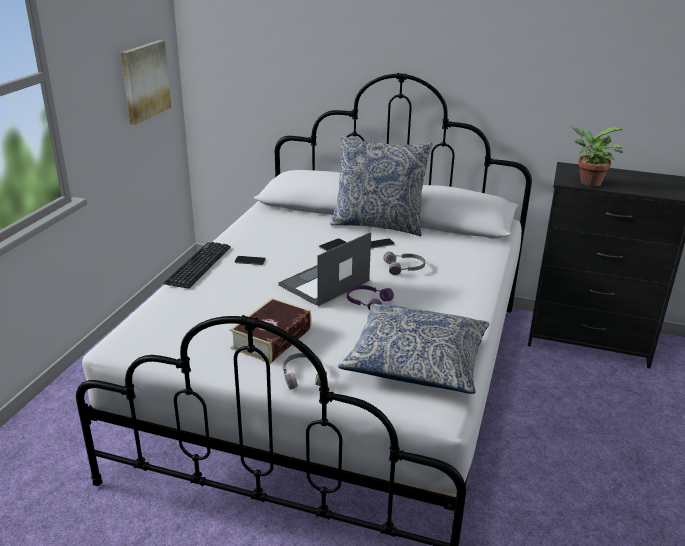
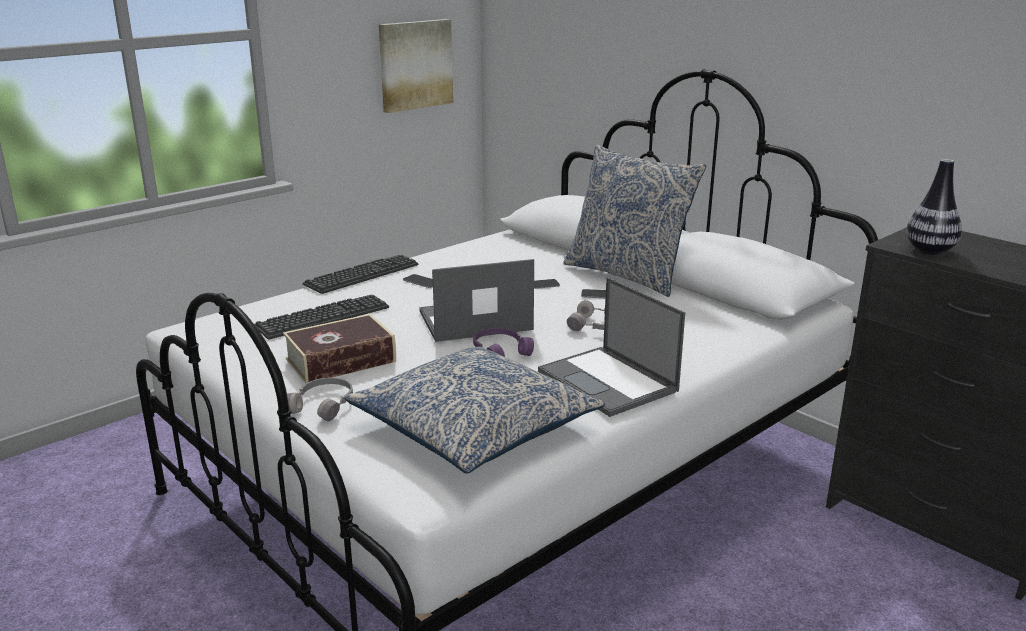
camera: 30 degrees right, 5 degrees down
potted plant [570,126,624,186] -> vase [906,159,962,255]
none -> keyboard [254,295,389,339]
none -> laptop [538,277,685,417]

